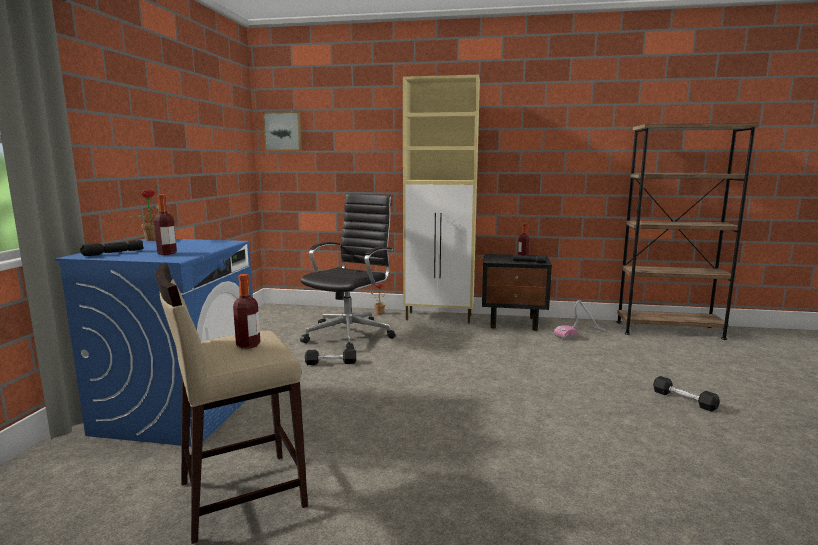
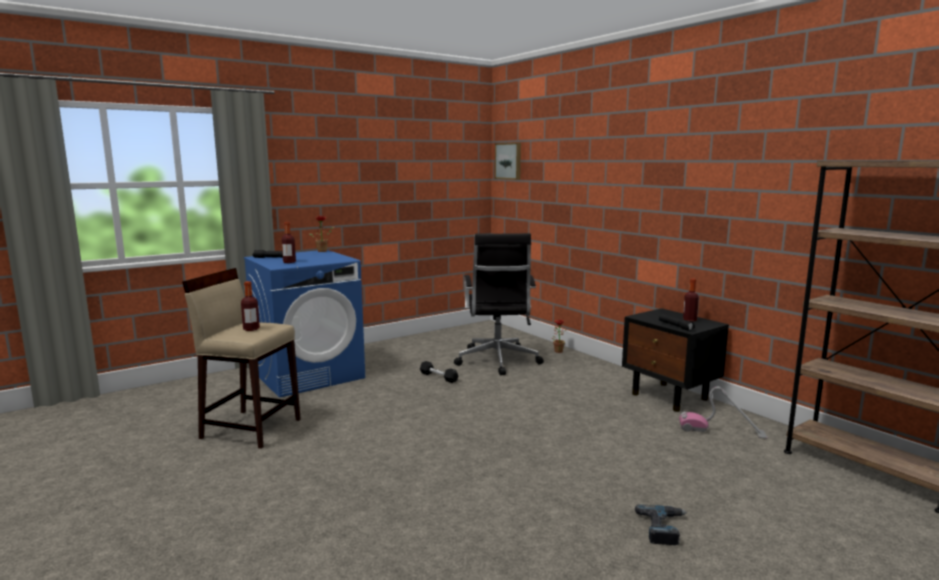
camera: 45 degrees right, 0 degrees up
black office chair [300,193,396,349] -> black office chair turned 105 degrees clockwise [454,233,544,375]
beige cabinet [403,75,480,324] -> none
black dumbbell [653,376,720,411] -> power drill [635,504,687,545]

